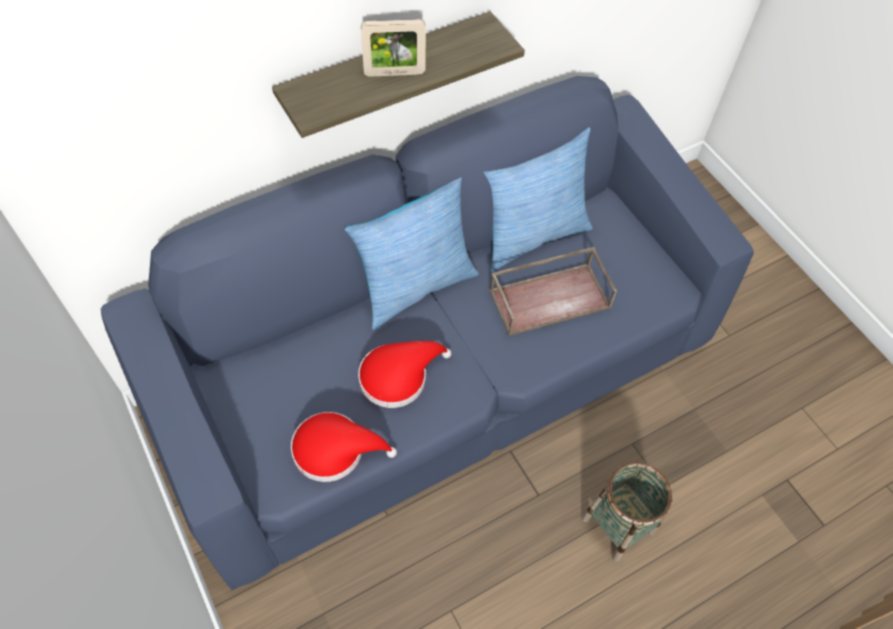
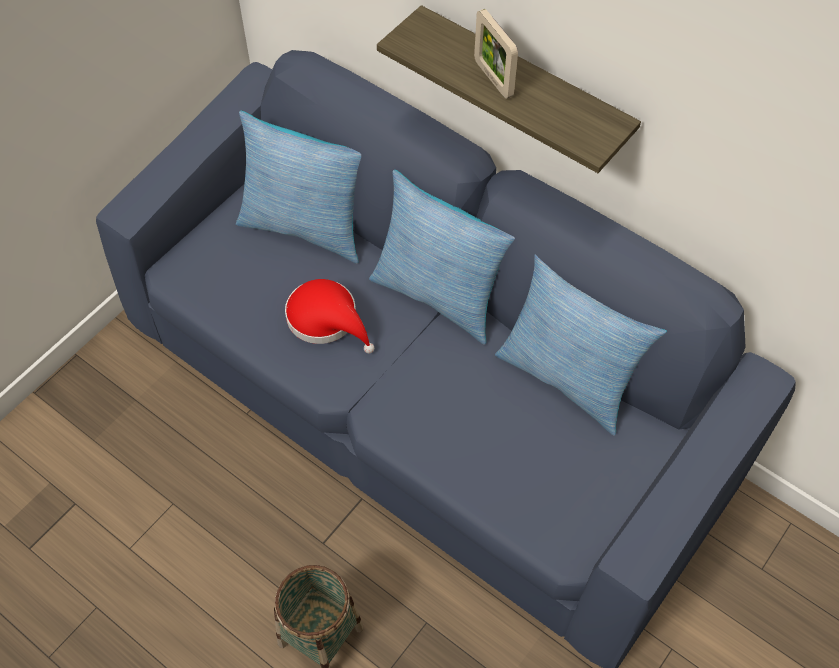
camera: 70 degrees right, 0 degrees up
red hat [291,412,397,482] -> none
brown tray [489,247,617,336] -> none
none -> pillow [236,111,361,264]

